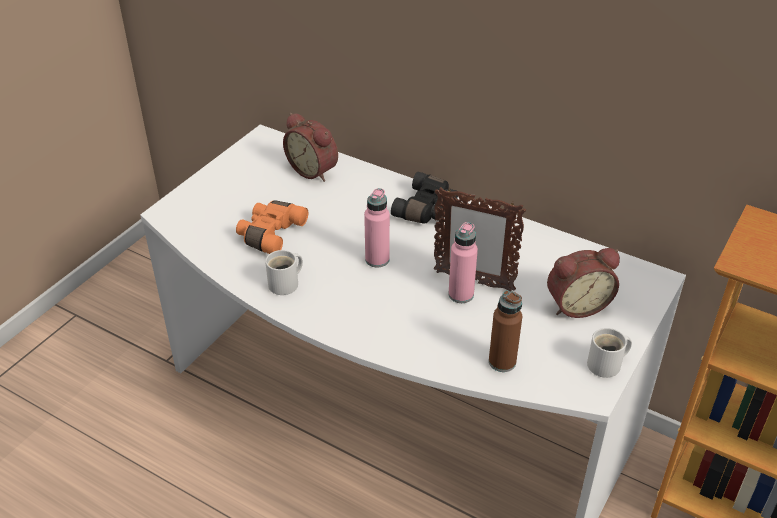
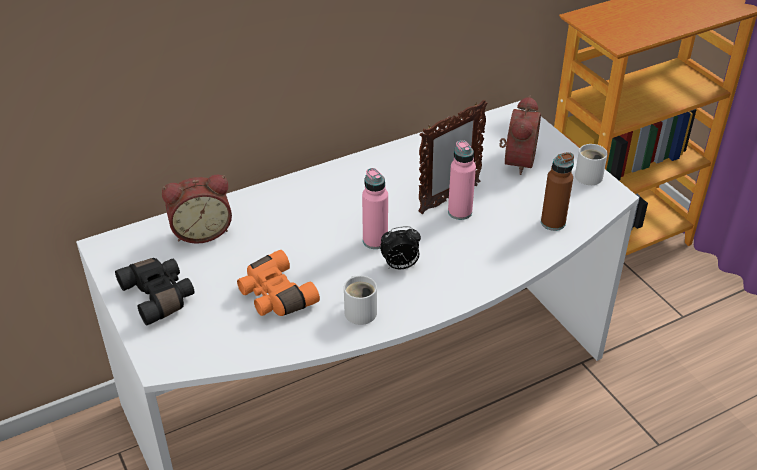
camera: 60 degrees left, 0 degrees up
black binoculars [391,172,458,224] -> black binoculars moved to [115,258,195,326]
none -> alarm clock [380,226,421,269]

